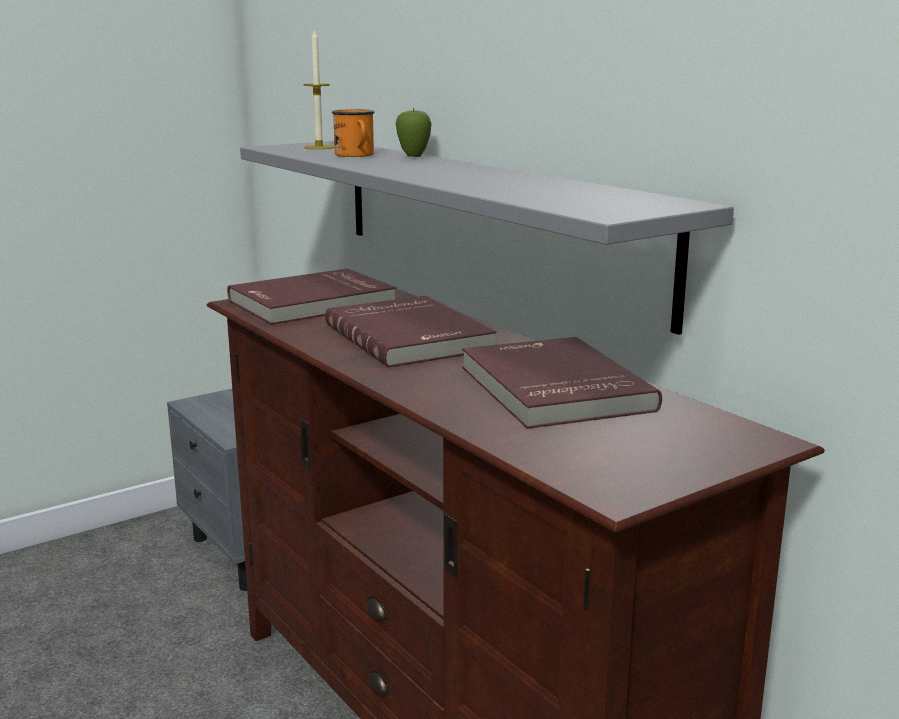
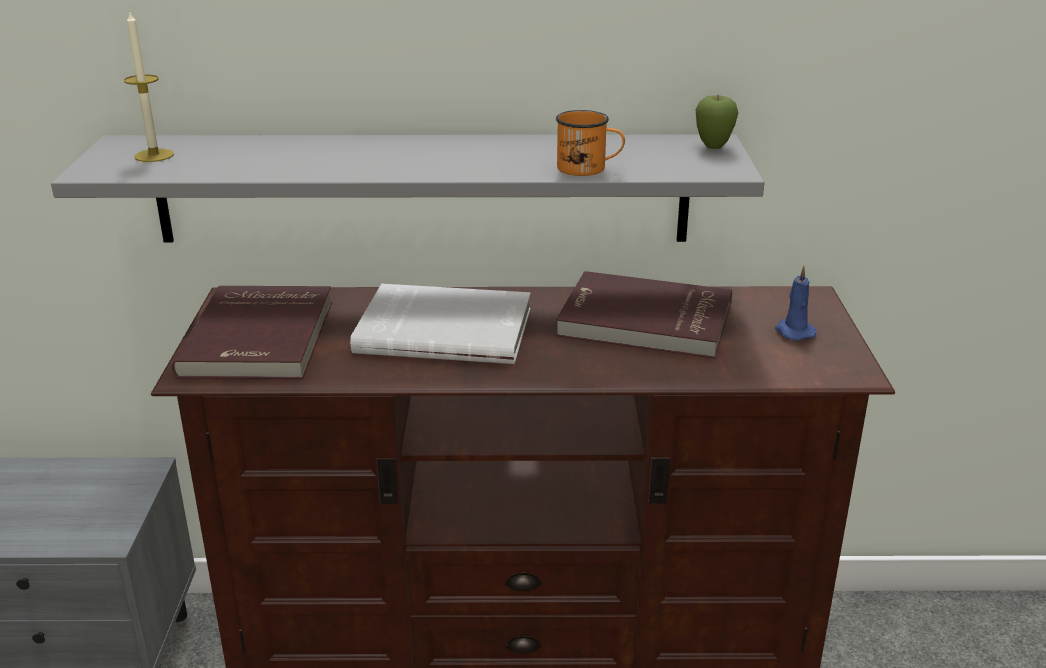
camera: 55 degrees left, 10 degrees up
red book [325,296,496,367] -> white book [350,284,531,364]
orange mug [332,109,375,157] -> orange mug moved to [556,110,625,176]
apple [395,108,431,157] -> apple moved to [696,94,738,149]
none -> blue candle [775,266,817,341]

